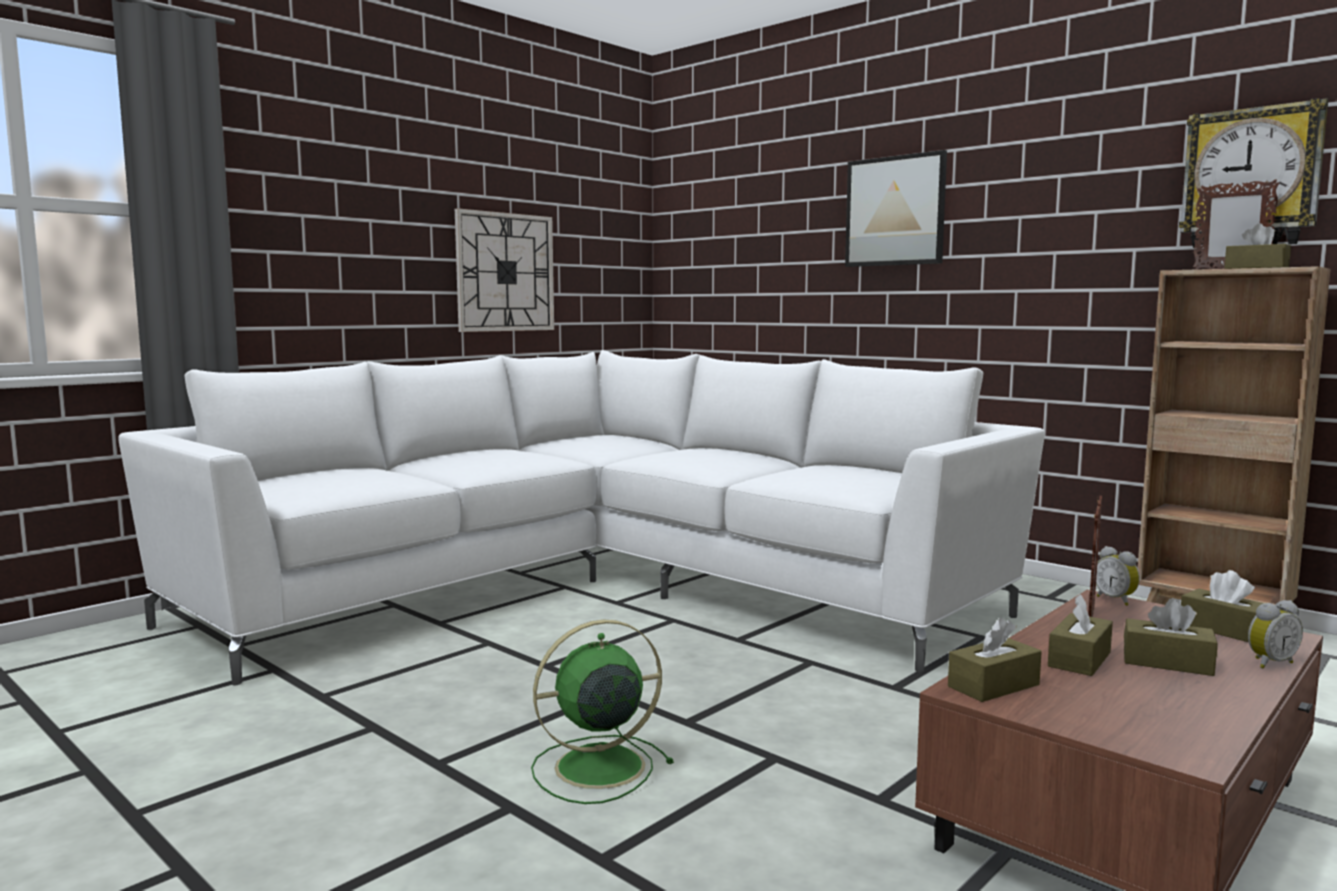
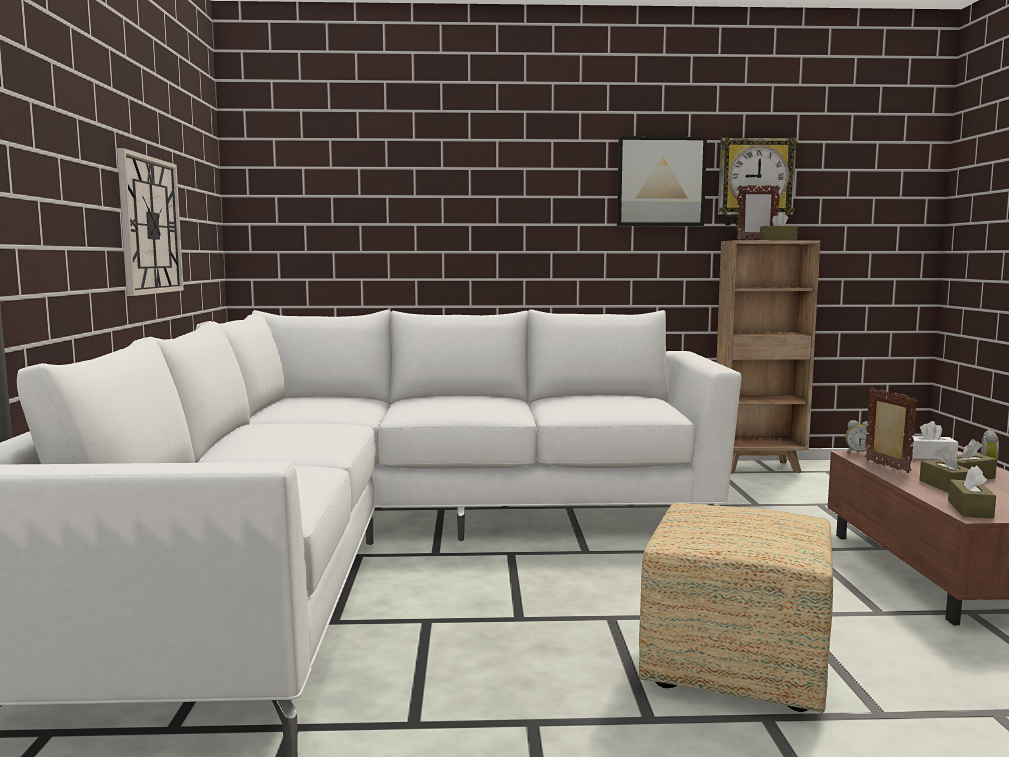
camera: 45 degrees left, 0 degrees up
green fan [531,620,674,804] -> ottoman [639,503,833,713]
picture [845,150,947,267] -> picture moved to [617,136,707,226]
brown tissue box [1181,570,1263,642] -> white tissue box [907,421,958,460]

